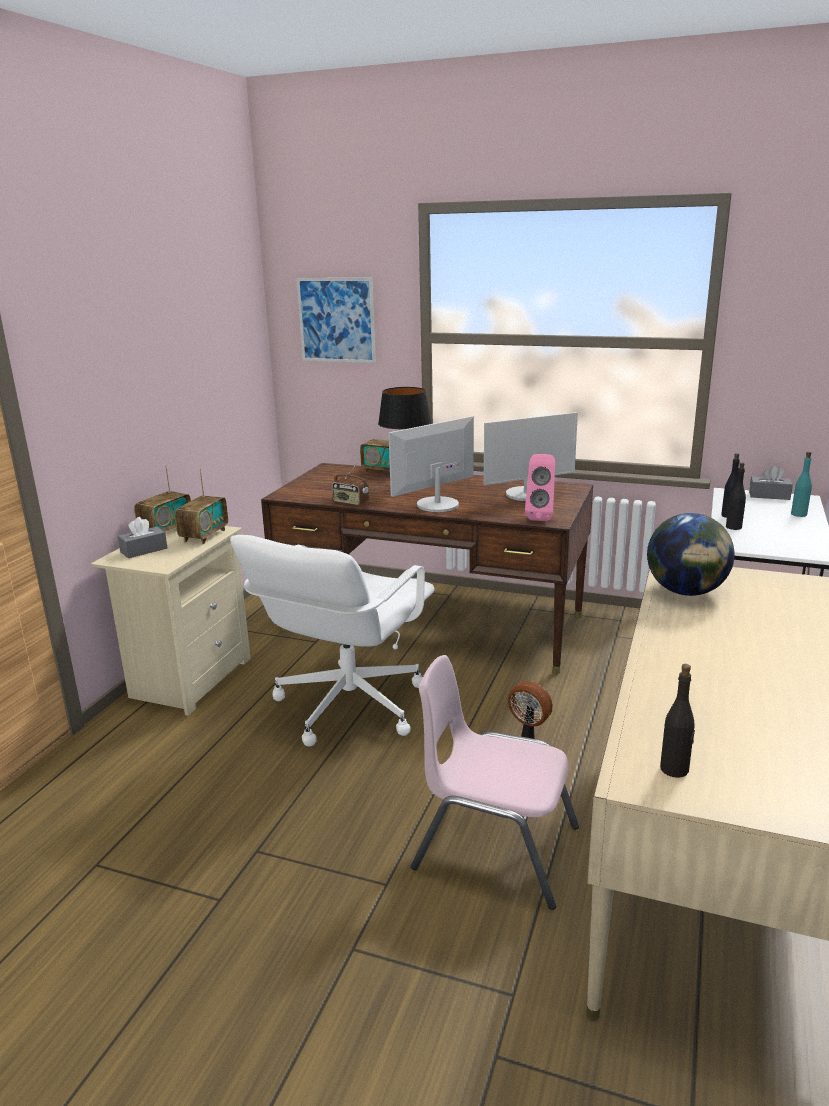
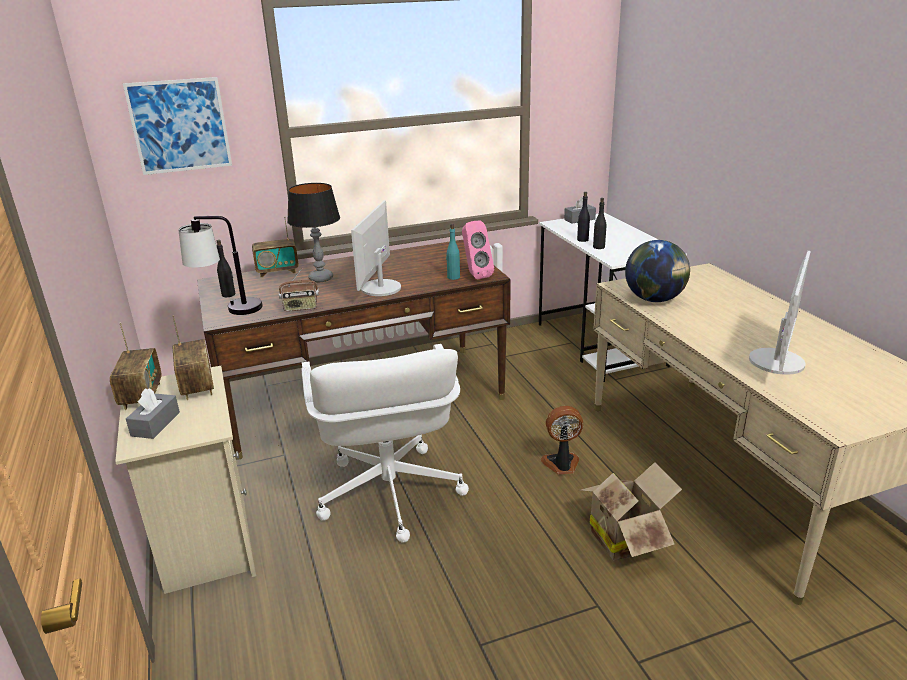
camera: 40 degrees left, 5 degrees up
pink chair [411,655,579,910] -> cardboard box [580,462,682,561]
monitor [484,412,578,501] -> monitor moved to [749,251,811,375]
black bottle [660,664,695,778] -> black bottle moved to [217,240,236,297]
turquoise bottle [791,452,812,517] -> turquoise bottle moved to [446,224,460,280]
none -> table lamp [178,216,262,315]

